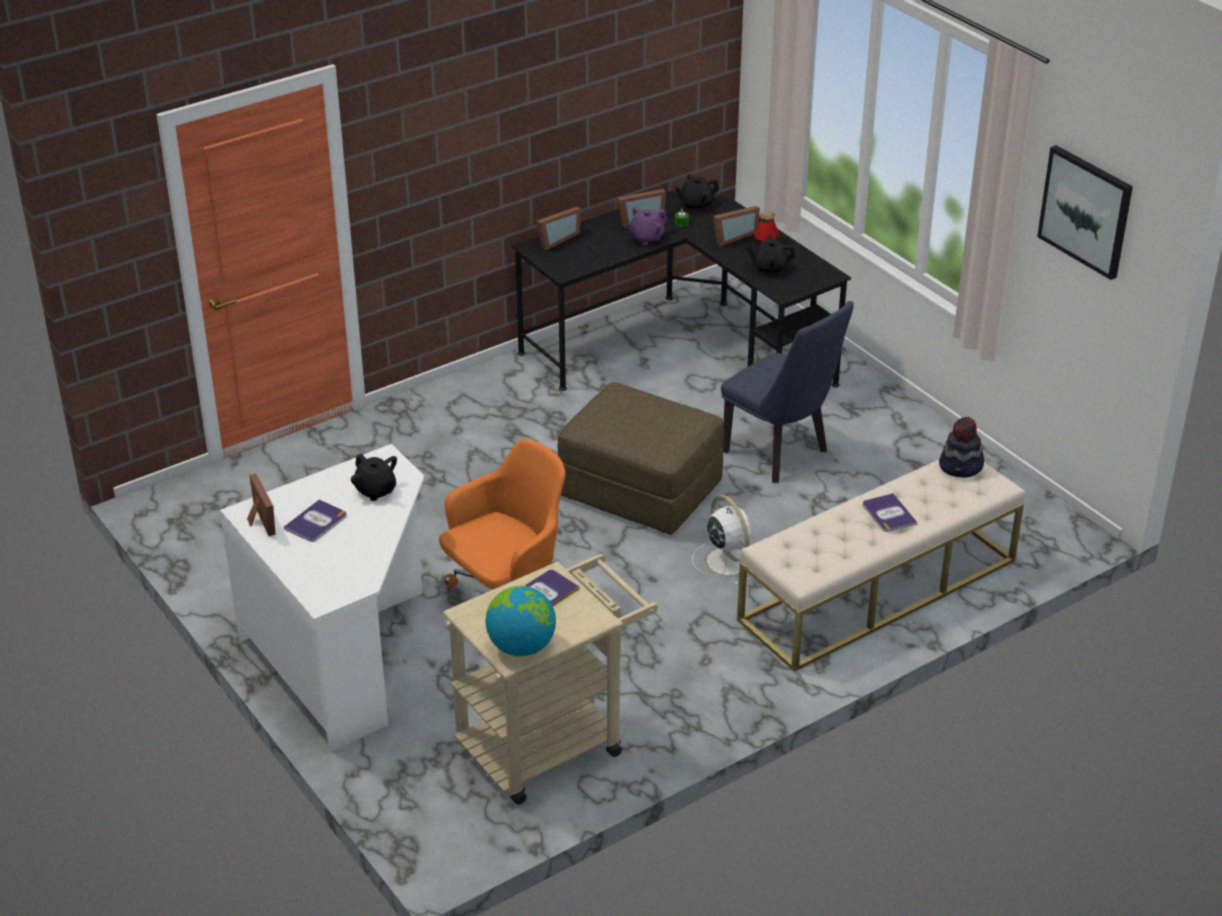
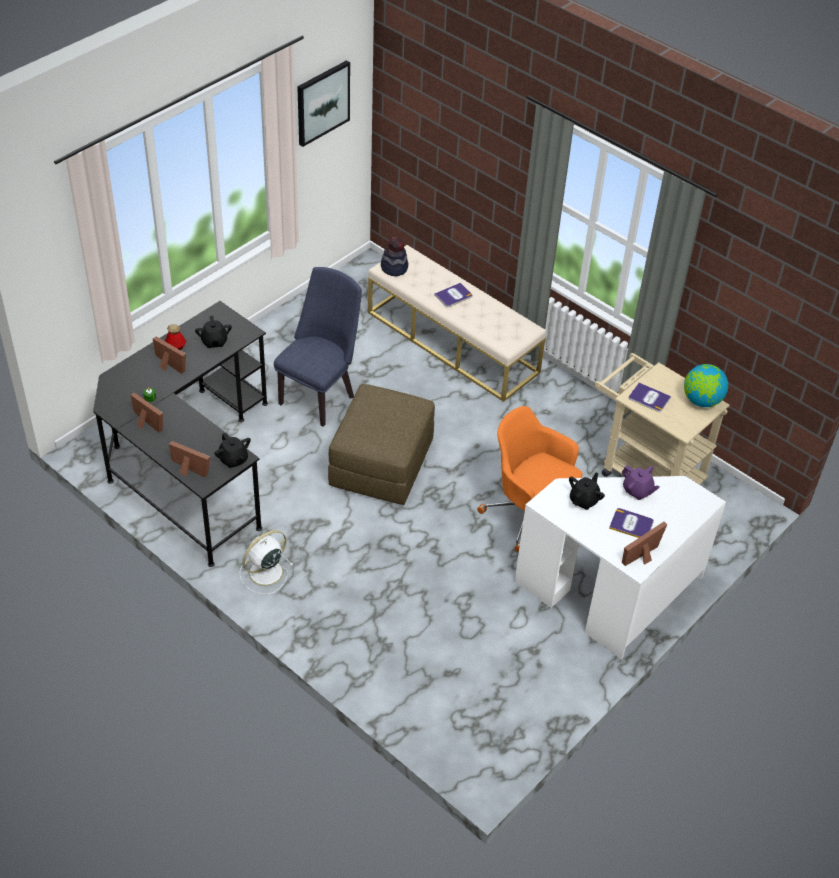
camera: 105 degrees left, 10 degrees up
purple teapot [627,207,668,245] -> purple teapot moved to [622,465,659,500]
black teapot [675,174,719,211] -> black teapot moved to [214,433,251,468]
white fan [692,495,752,586] -> white fan moved to [239,530,293,594]

